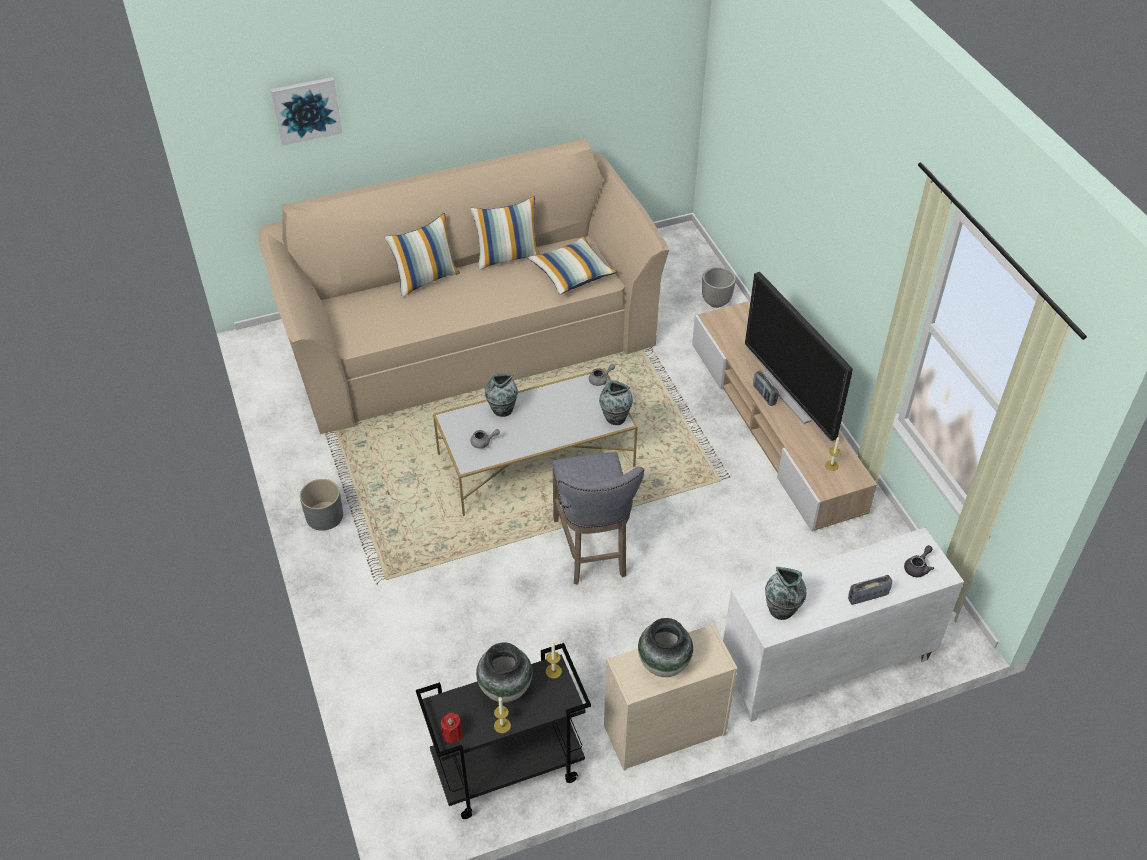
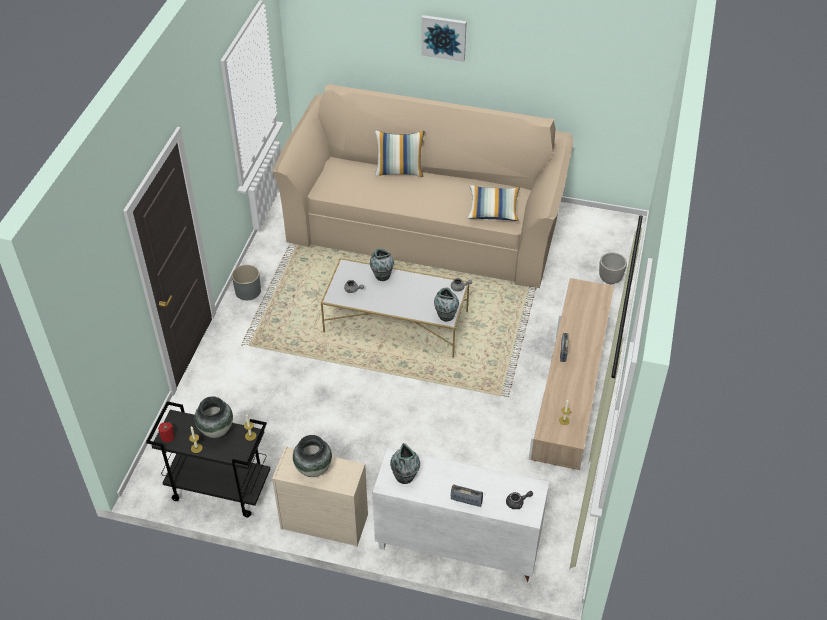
camera: 35 degrees right, 0 degrees up
picture [271,77,342,146] -> picture moved to [421,15,467,62]
pillow [470,196,540,270] -> none
grey stool [552,452,644,584] -> none
television [745,272,853,441] -> none

